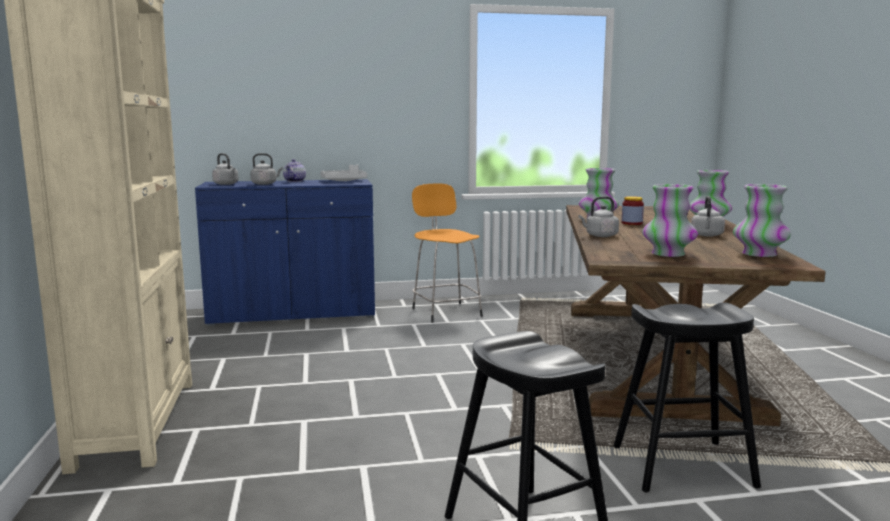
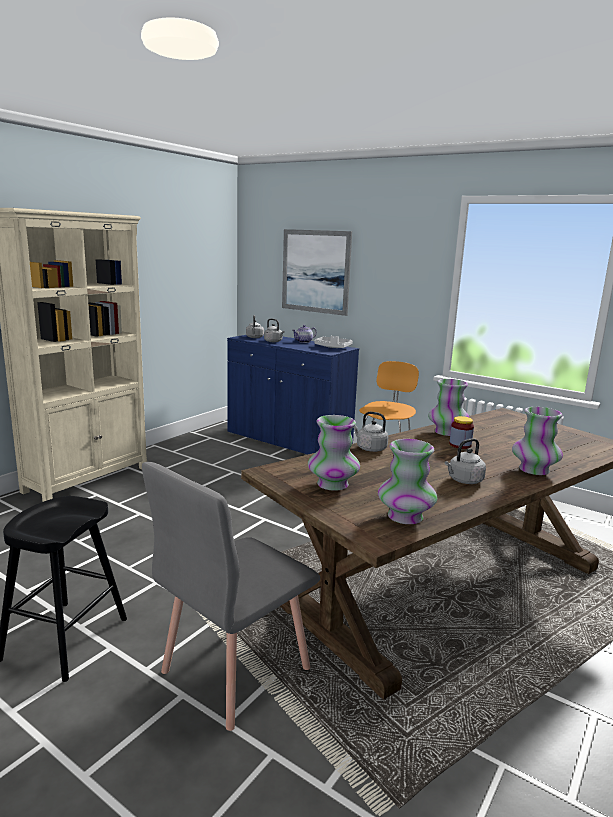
camera: 45 degrees right, 5 degrees up
black stool [613,303,761,492] -> grey chair [142,462,320,731]
none -> picture [282,229,352,316]

